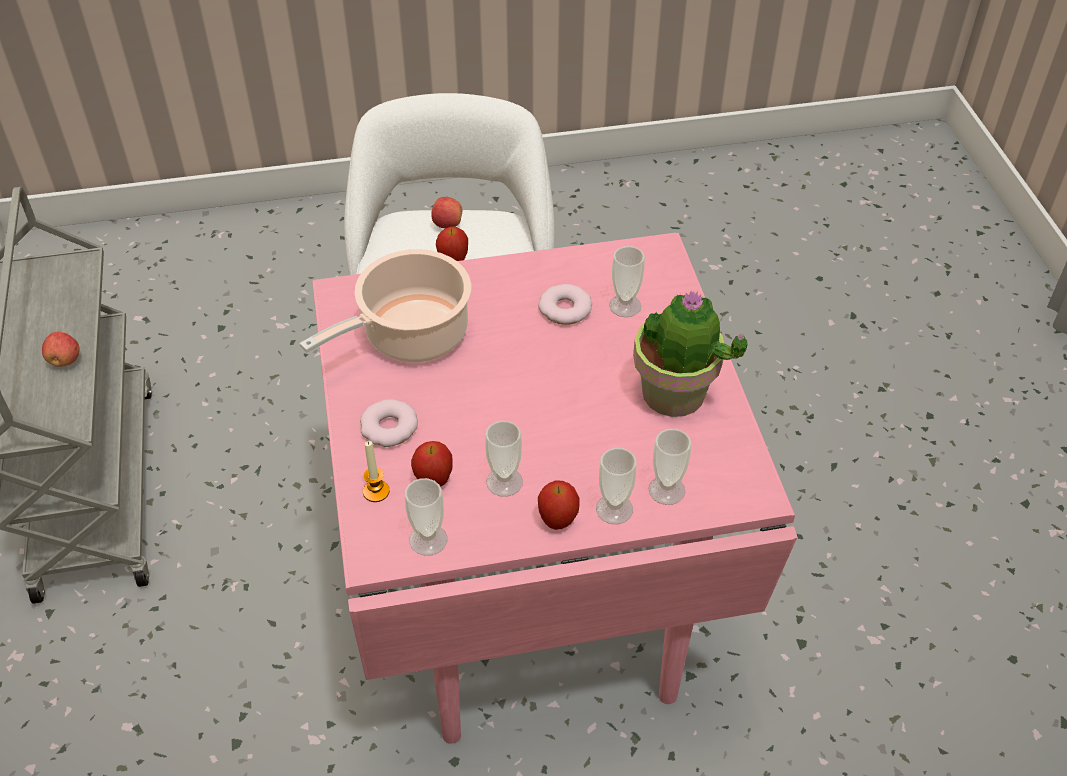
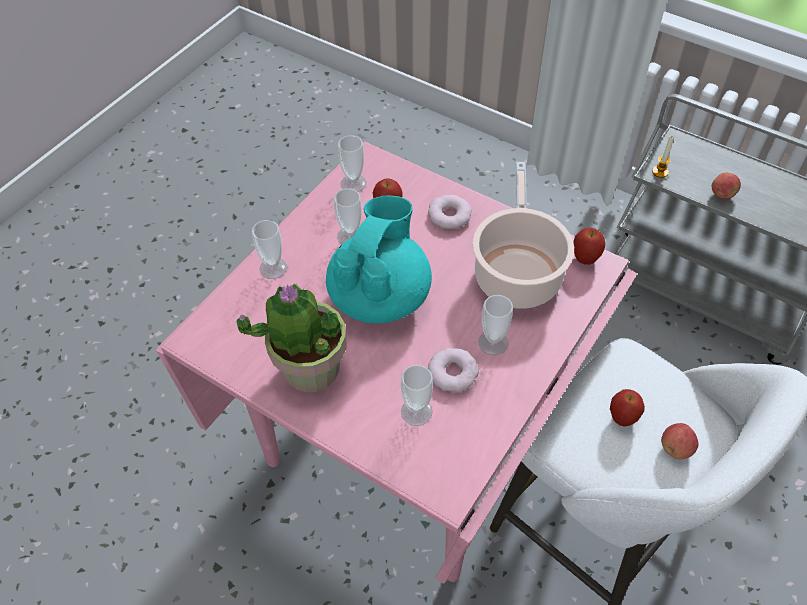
camera: 135 degrees right, 5 degrees up
candle [363,441,390,502] -> candle moved to [652,136,674,178]
apple [538,480,580,530] -> apple moved to [574,228,605,265]
cup [648,429,691,505] -> cup moved to [478,295,513,355]
none -> turquoise teapot [326,196,432,323]

